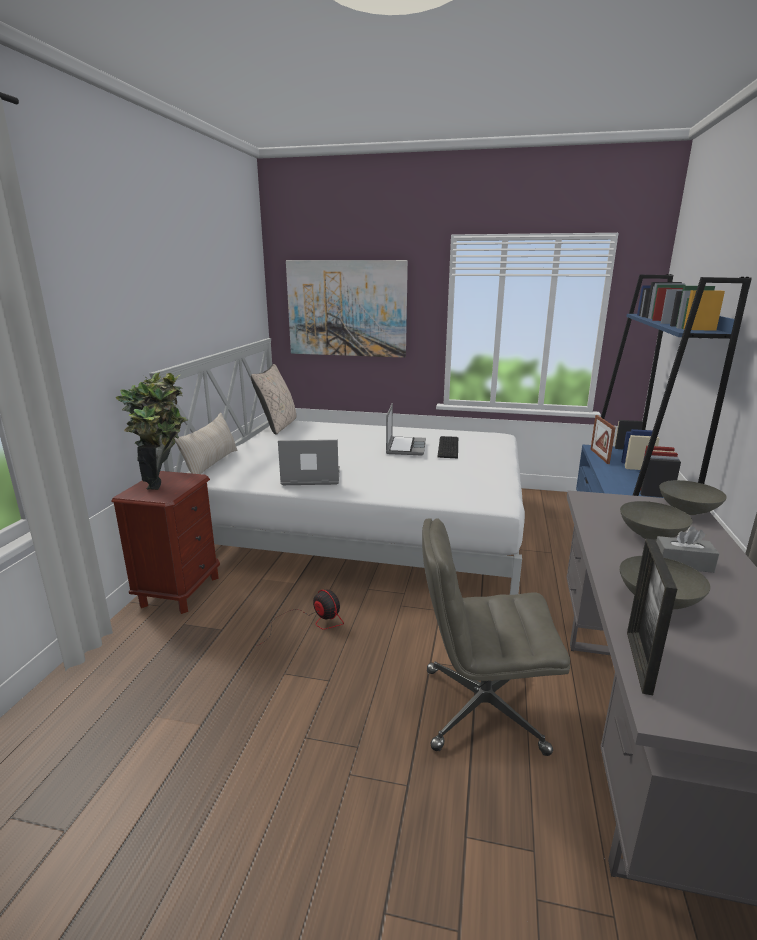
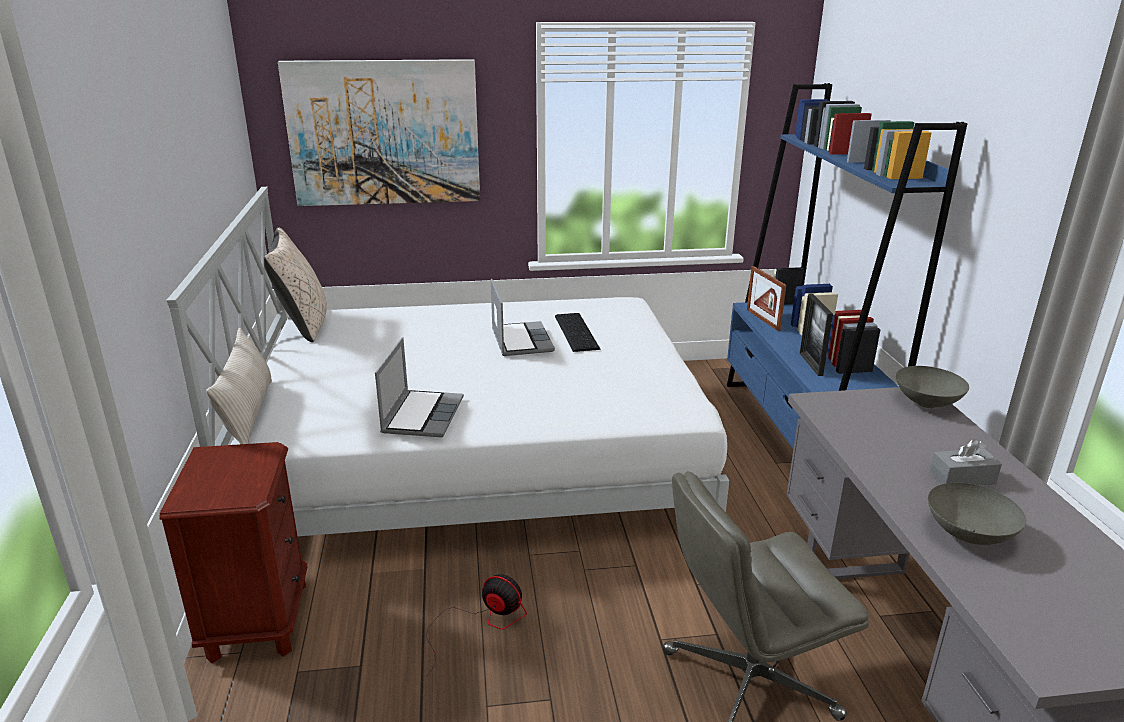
camera: 20 degrees left, 5 degrees up
potted plant [116,372,187,490] -> none
laptop [278,440,340,485] -> laptop turned 120 degrees clockwise [375,337,464,438]
grey bowl [620,501,692,540] -> none
picture frame [627,539,677,695] -> picture frame moved to [800,294,833,376]

